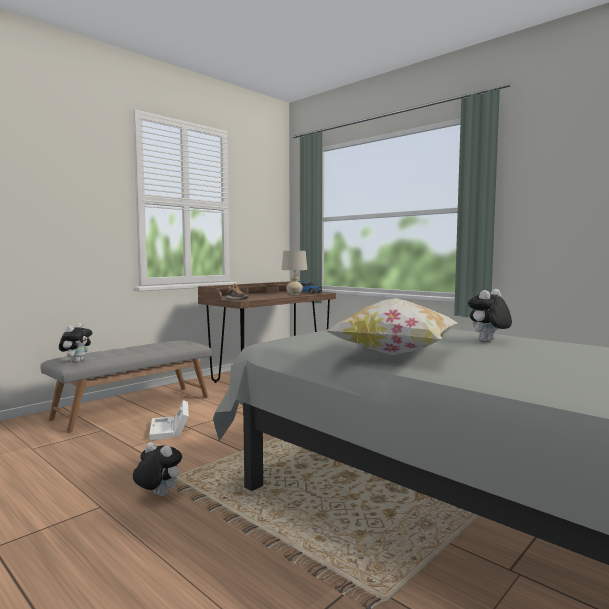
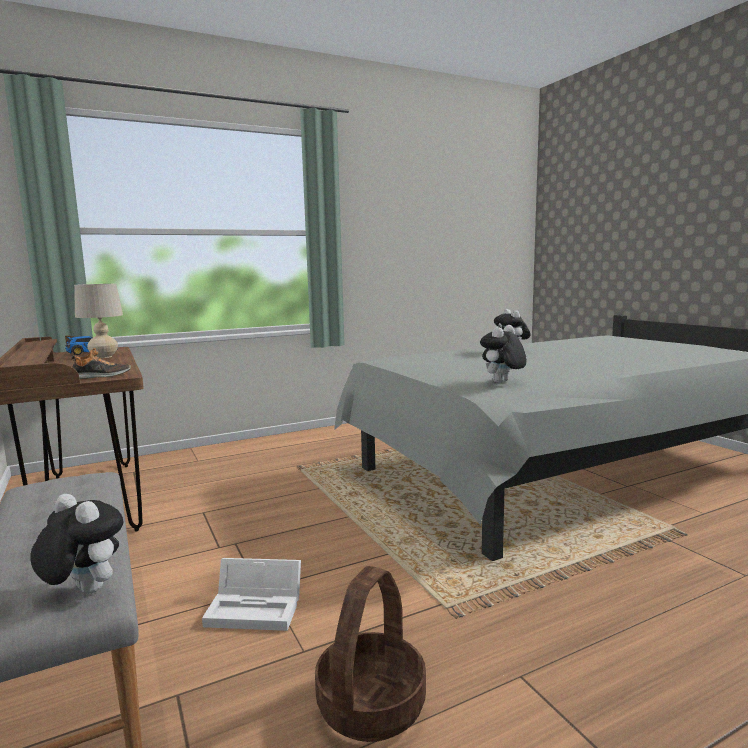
camera: 70 degrees left, 5 degrees up
plush toy [133,442,182,496] -> plush toy moved to [480,325,527,383]
pillow [325,298,457,355] -> none
none -> basket [315,566,426,742]

